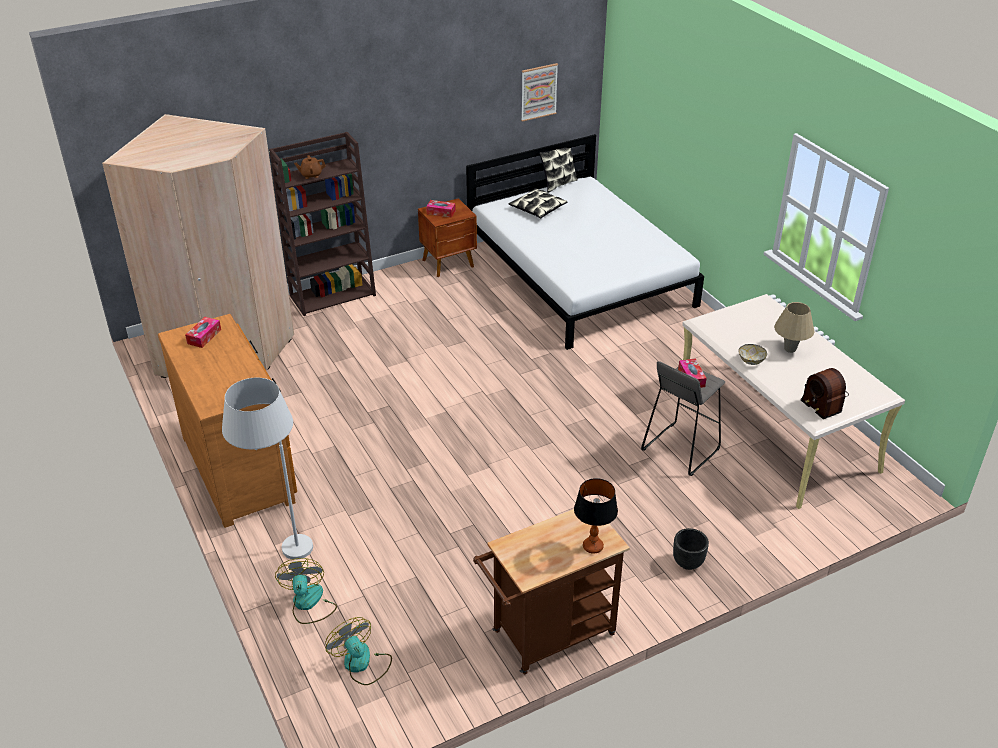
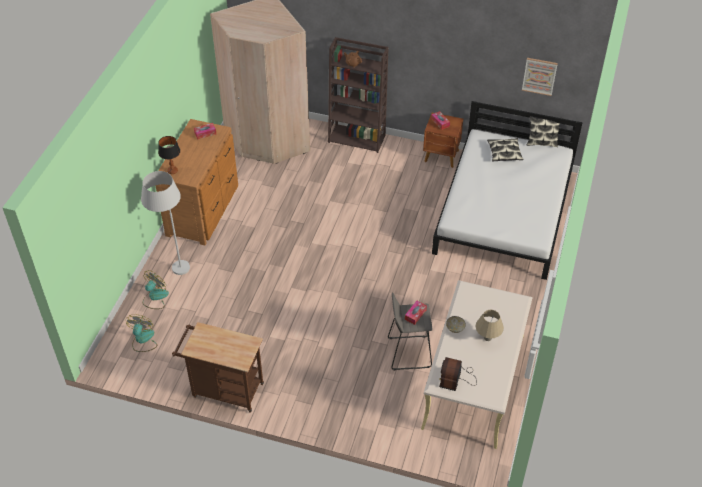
camera: 45 degrees right, 10 degrees up
table lamp [574,478,618,554] -> table lamp moved to [158,136,180,174]
black planter [673,528,709,570] -> none

